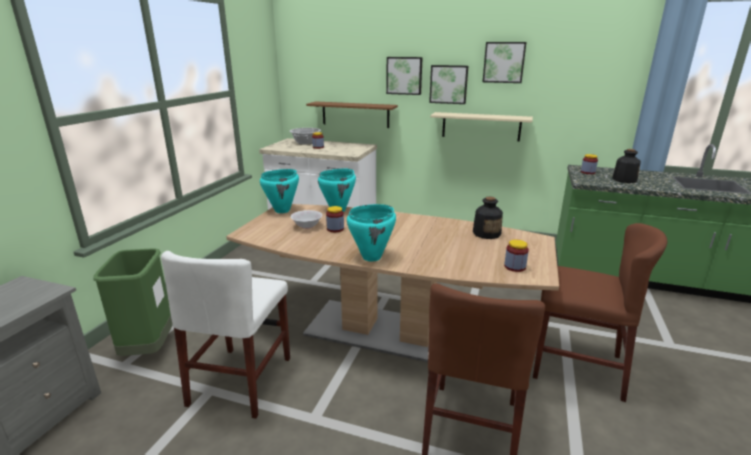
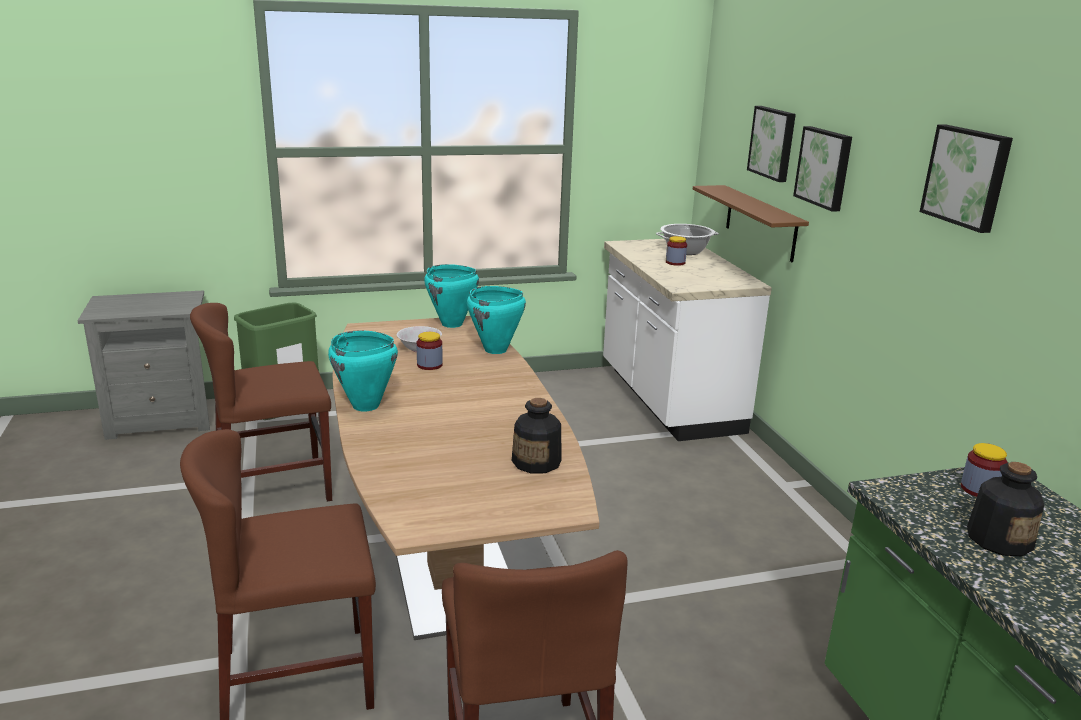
camera: 55 degrees right, 0 degrees up
white chair [161,251,290,418] -> brown chair [190,303,332,502]
picture [429,65,468,104] -> picture moved to [747,106,796,182]
beige shelf [430,112,533,142] -> none
jar [504,240,529,272] -> none

